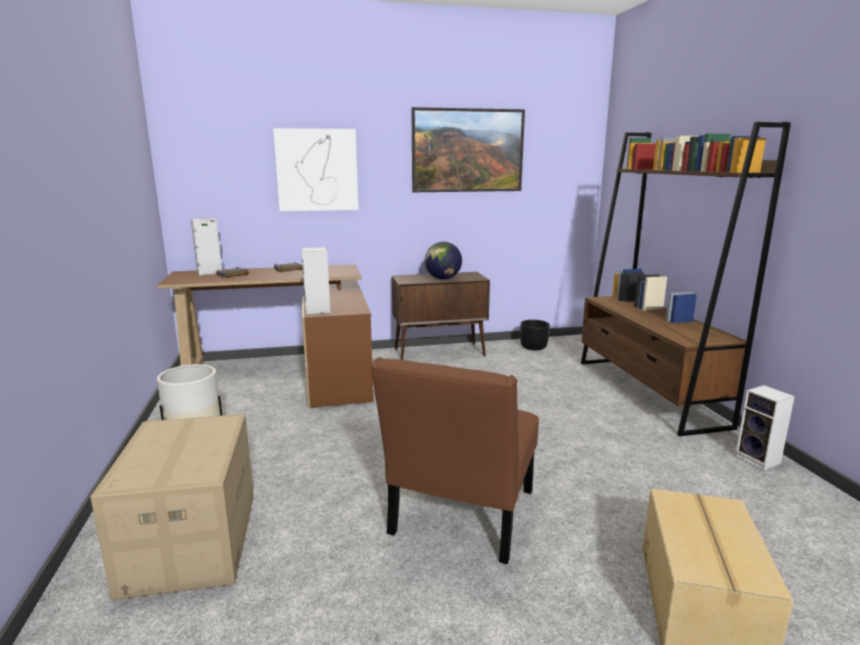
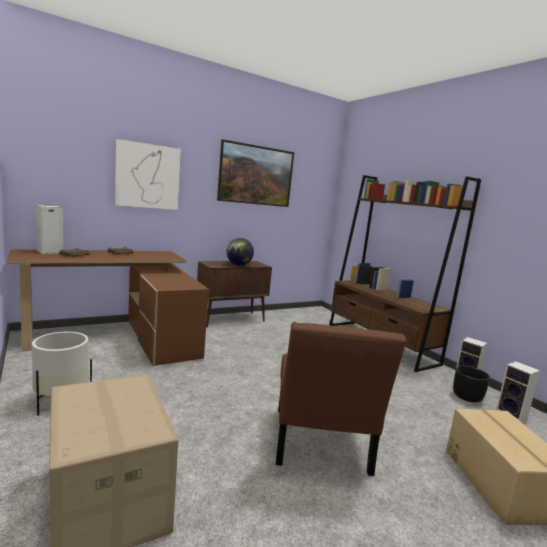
camera: 20 degrees left, 5 degrees down
speaker [301,247,330,314] -> speaker moved to [496,361,540,422]
black planter [520,320,550,350] -> black planter moved to [453,366,490,403]

